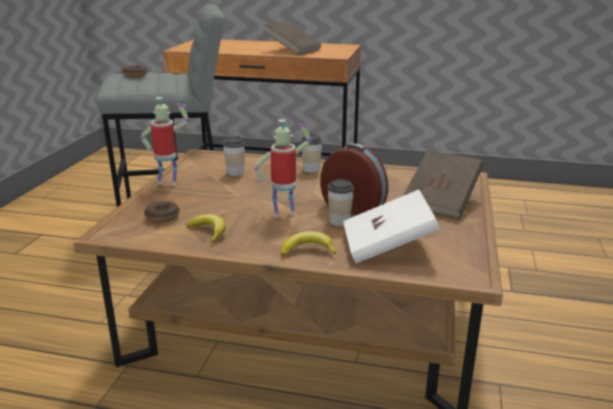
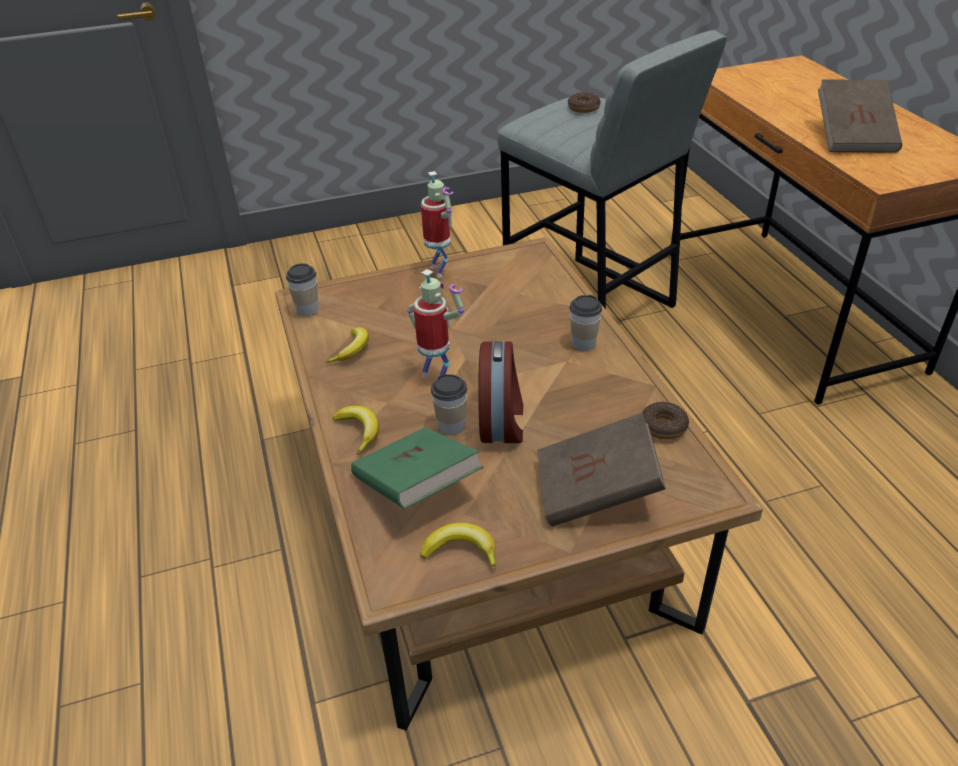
camera: 60 degrees right, 15 degrees up
donut [144,201,179,223] -> donut moved to [643,402,689,440]
cup [223,136,245,176] -> cup moved to [286,263,319,316]
white book [343,190,440,264] -> green book [351,427,483,509]
none -> banana [421,523,496,570]

